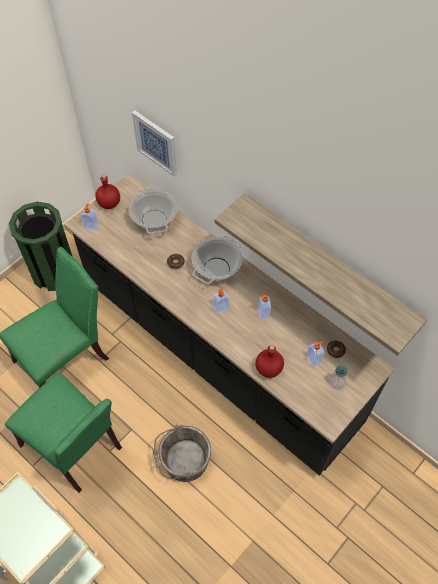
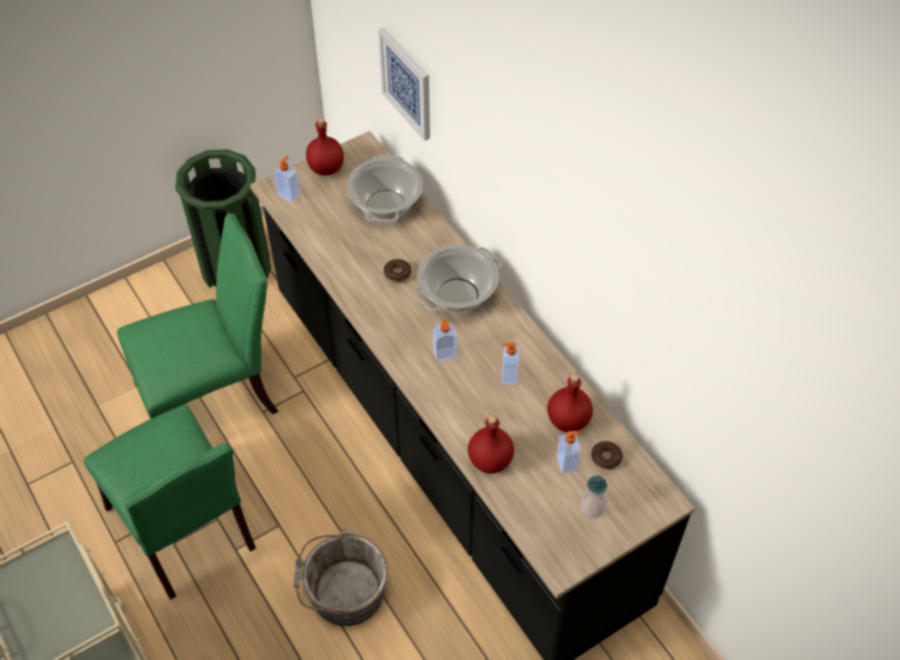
camera: 15 degrees right, 5 degrees down
shelf [214,193,427,356] -> none
none -> red bottle [547,374,593,432]

